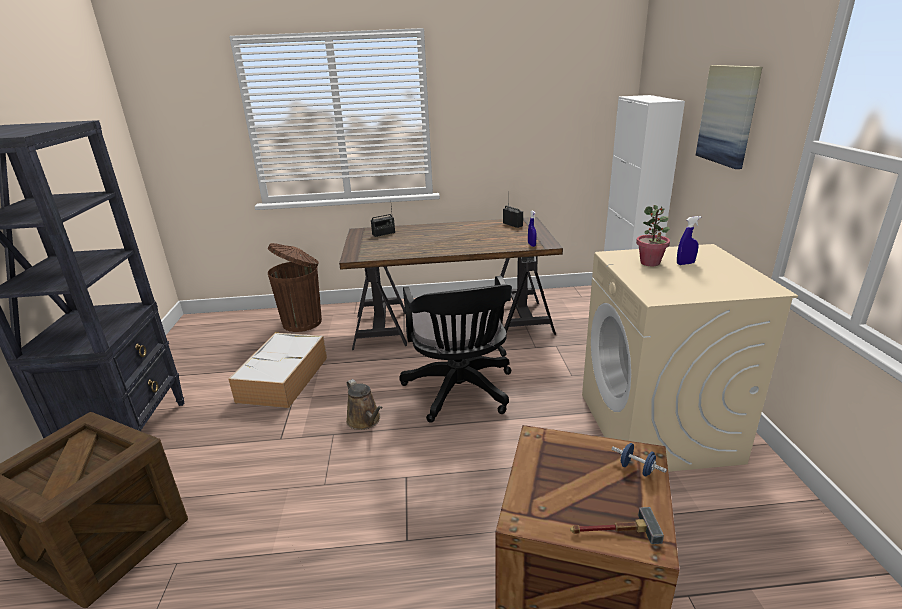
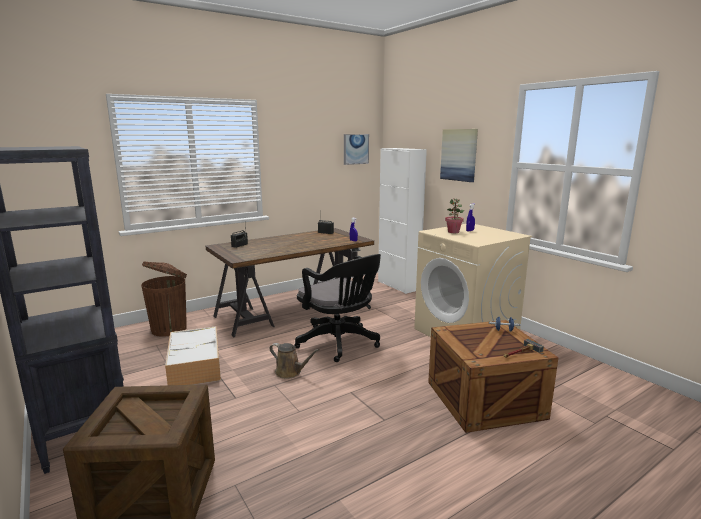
camera: 30 degrees left, 10 degrees down
none -> picture [344,134,369,165]

